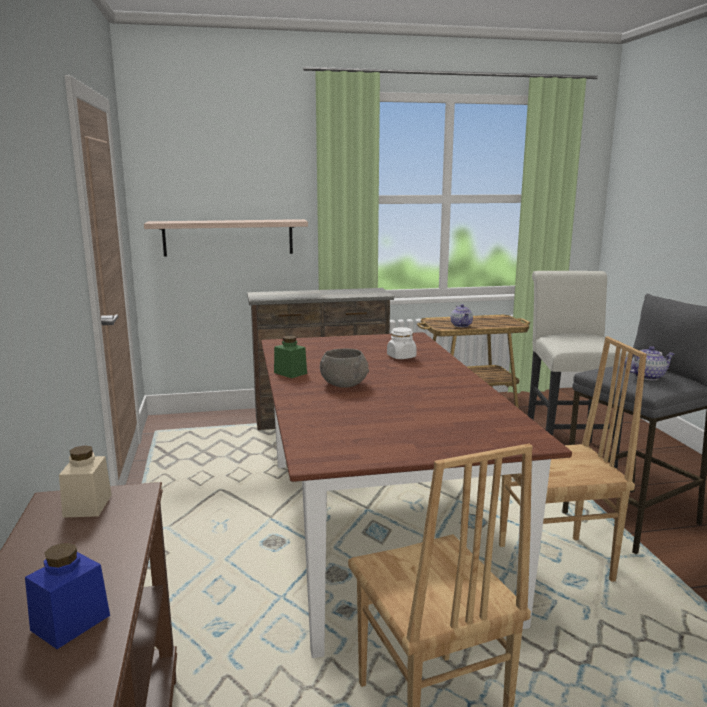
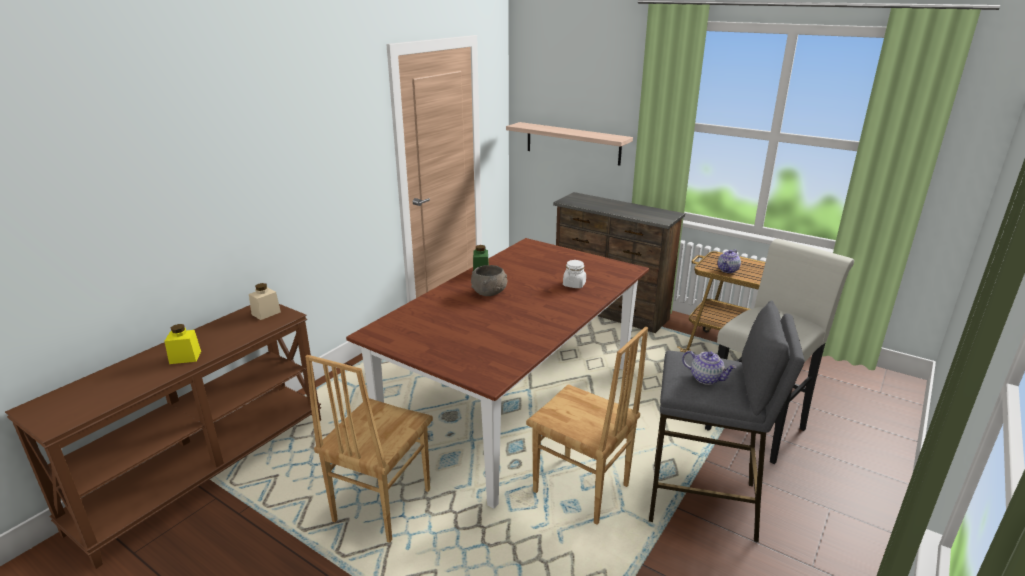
camera: 45 degrees right, 10 degrees up
blue jar [25,542,110,649] -> yellow jar [164,324,201,364]

